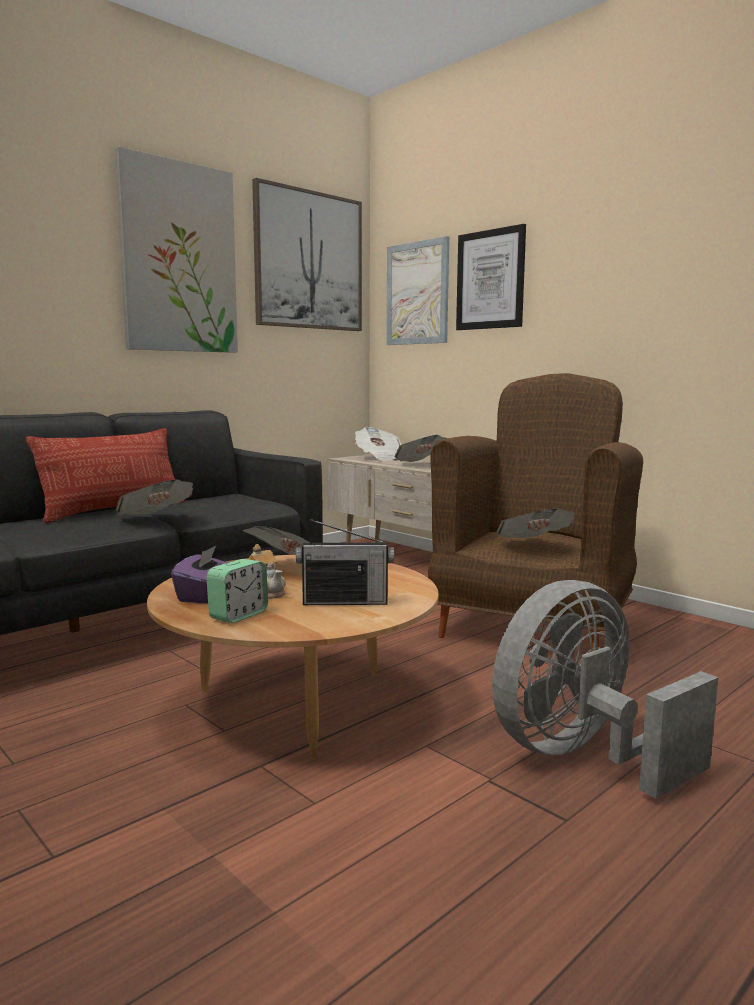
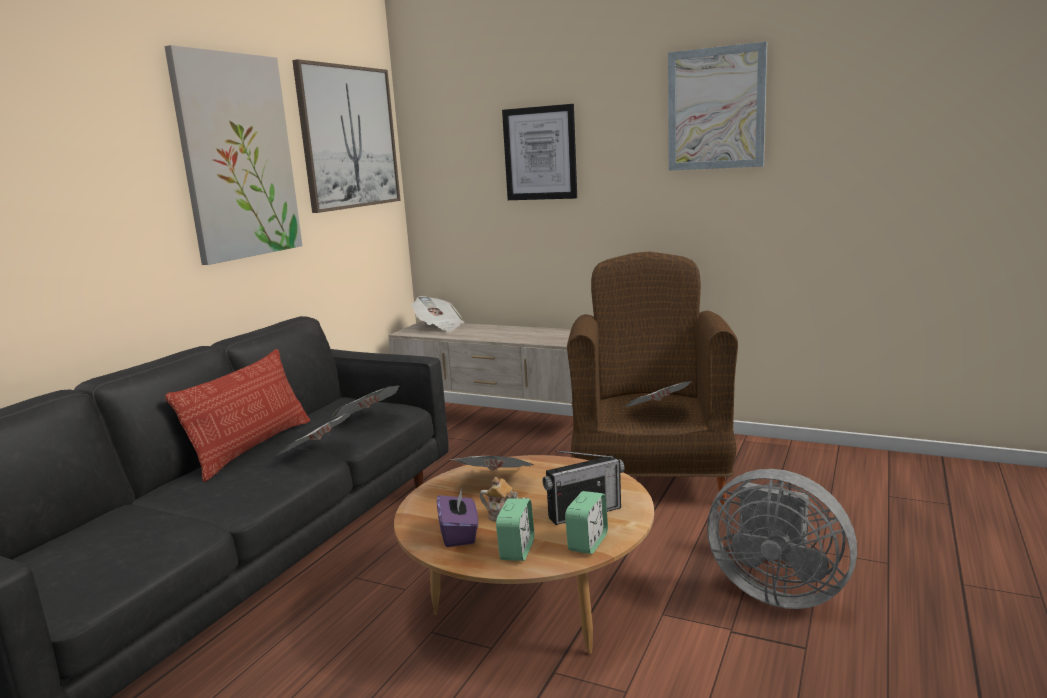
camera: 20 degrees left, 5 degrees up
picture [386,236,449,345] -> picture moved to [668,41,767,171]
newspaper [394,435,447,462] -> newspaper moved to [330,386,400,419]
grey fan [492,580,718,798] -> grey fan turned 90 degrees counterclockwise [707,469,857,609]
none -> alarm clock [565,491,608,554]

